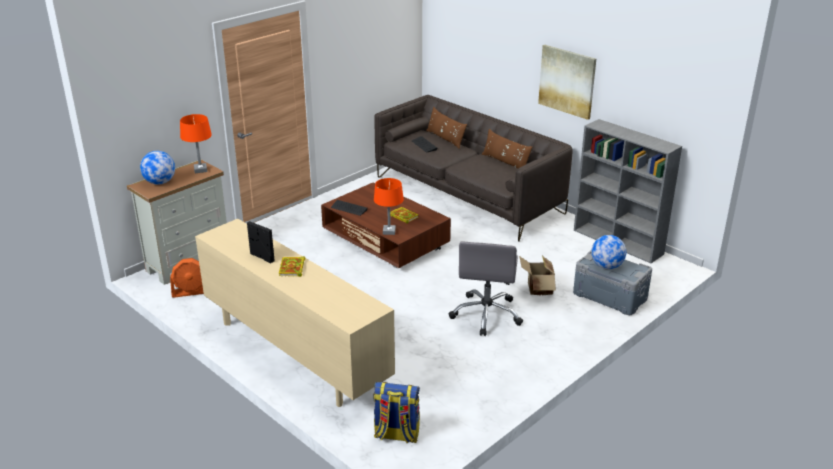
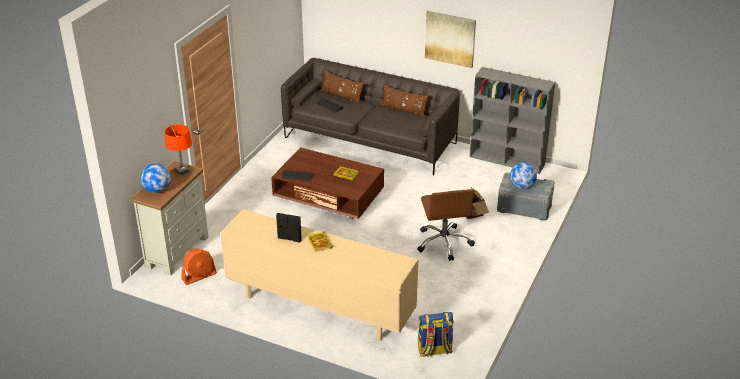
camera: 20 degrees left, 5 degrees up
orange table lamp [374,178,404,235] -> none
grey office chair [449,242,523,336] -> brown office chair [417,189,475,261]

